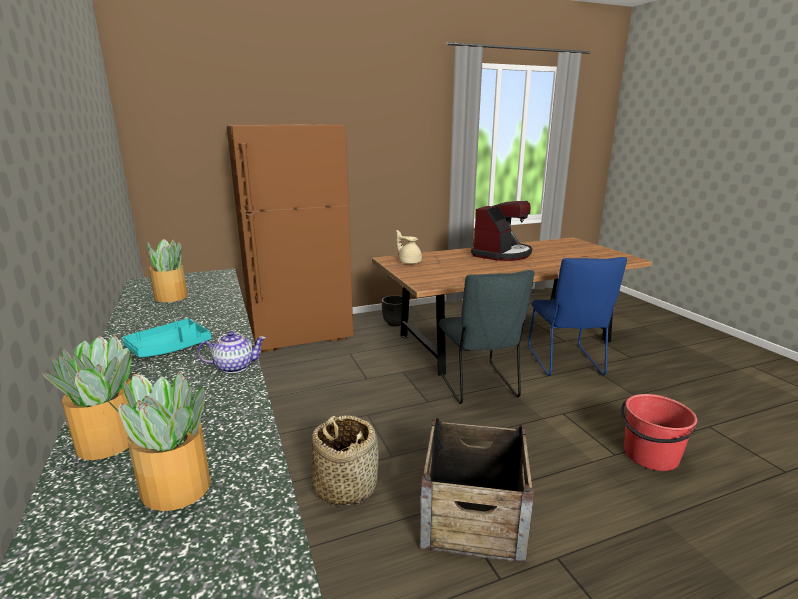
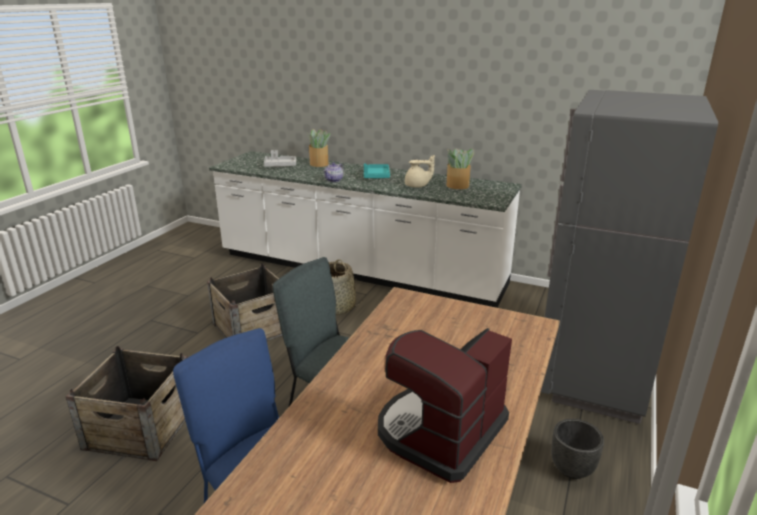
camera: 135 degrees right, 5 degrees up
potted plant [104,372,211,511] -> grey tray [264,150,296,167]
brown fridge [227,125,353,352] -> grey fridge [541,90,718,424]
beige teapot [396,230,422,264] -> beige teapot moved to [405,155,435,188]
coffee machine [471,201,532,261] -> coffee machine turned 45 degrees clockwise [378,328,512,483]
red bucket [621,394,697,471] -> crate [66,346,188,461]

